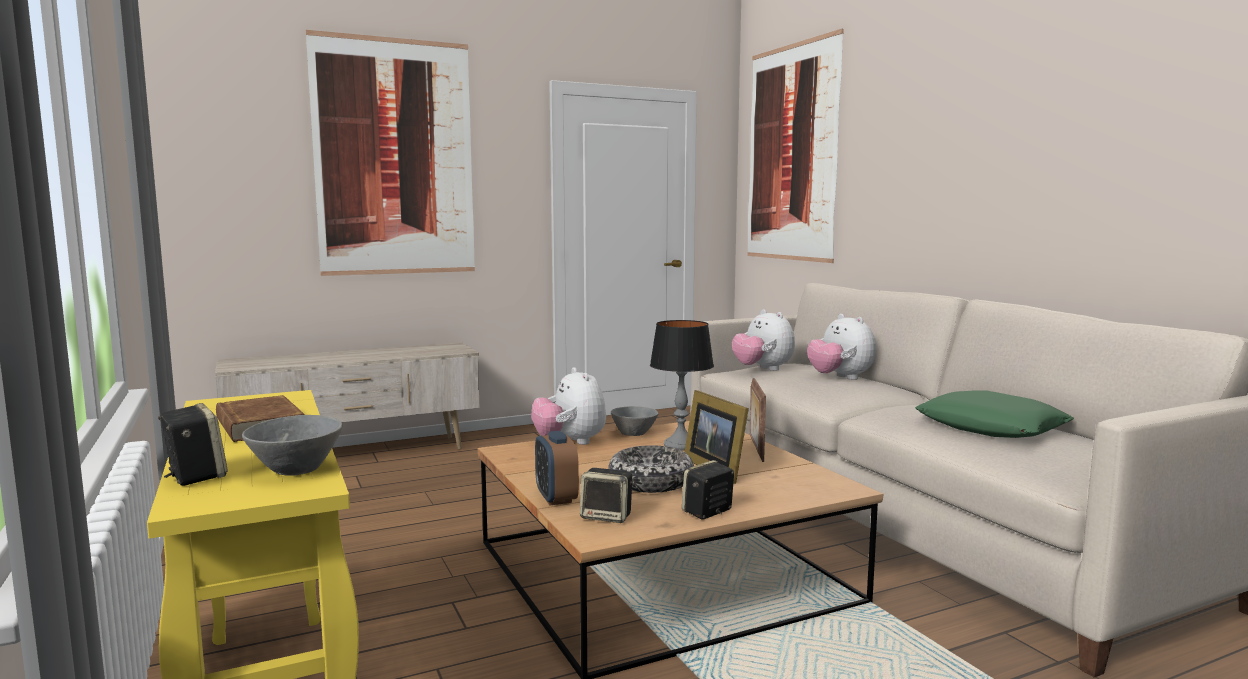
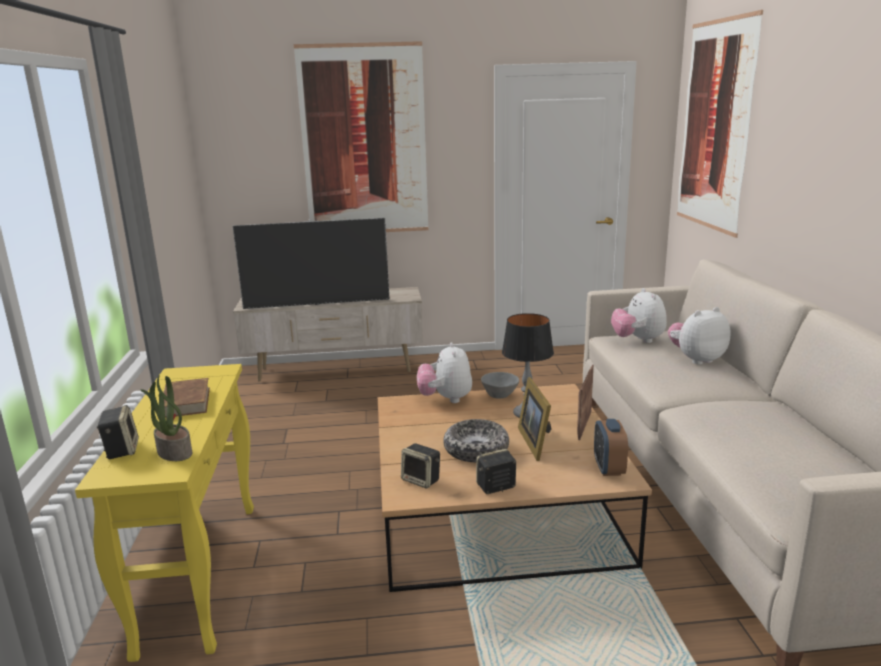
camera: 20 degrees right, 10 degrees up
grey bowl [242,415,343,476] -> potted plant [140,375,192,461]
alarm clock [535,431,579,505] -> alarm clock moved to [594,419,628,476]
plush toy [807,314,876,380] -> plush toy turned 75 degrees clockwise [668,307,731,364]
green pillow [915,390,1074,438] -> none
none -> television [232,218,390,309]

